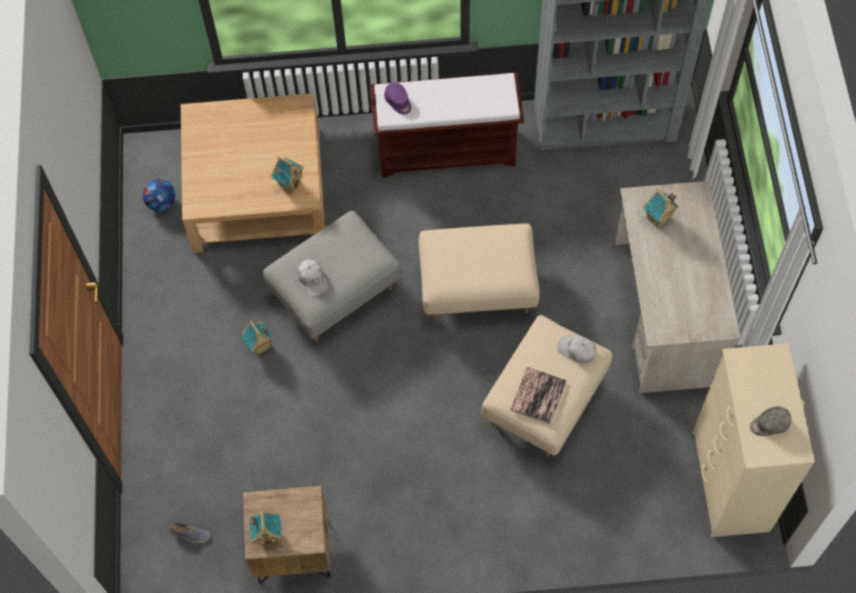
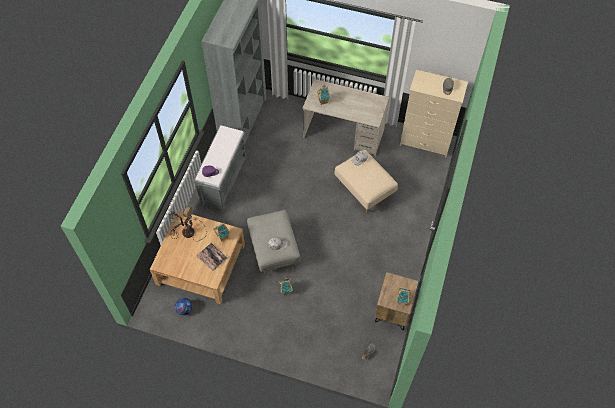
camera: 70 degrees left, 5 degrees down
brown bench [370,72,524,178] -> grey bench [193,125,246,211]
beige ottoman [419,224,540,319] -> none
book [510,367,567,424] -> book moved to [196,243,227,271]
none -> table lamp [170,206,207,241]

